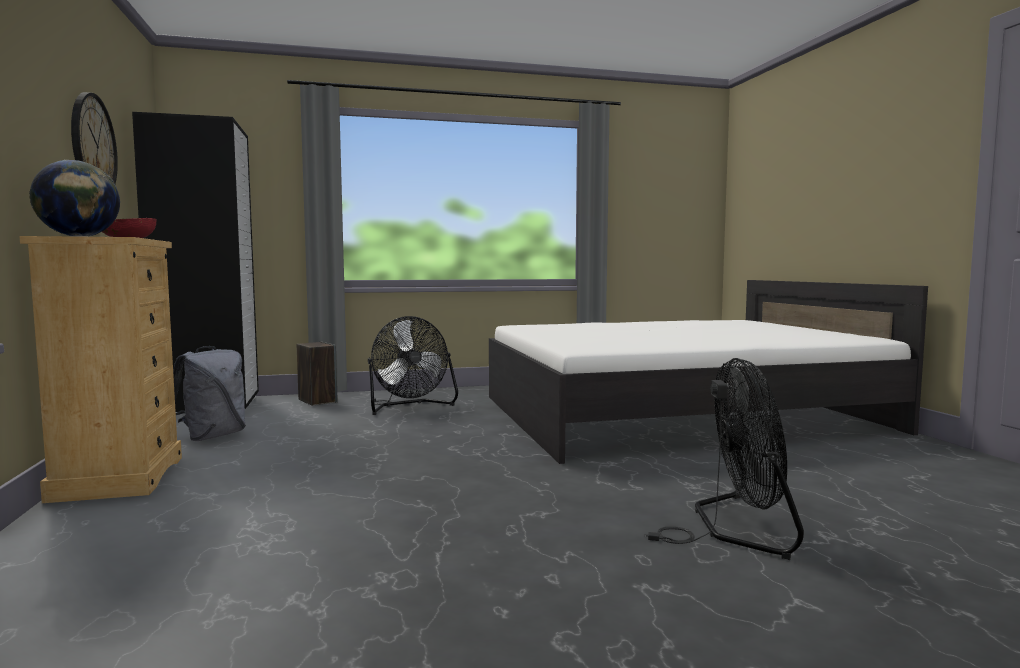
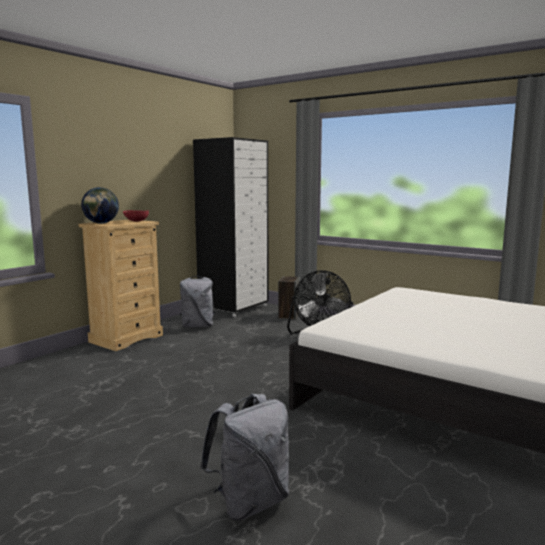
camera: 50 degrees right, 5 degrees up
wall clock [71,92,118,184] -> none
black fan [645,358,804,560] -> grey backpack [200,394,289,520]

